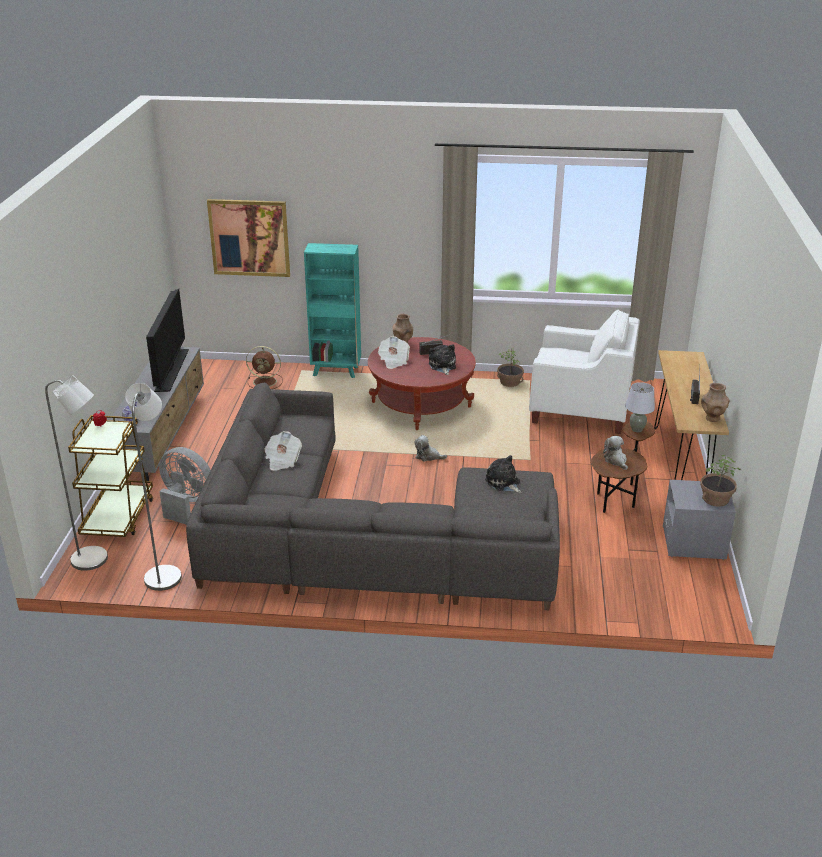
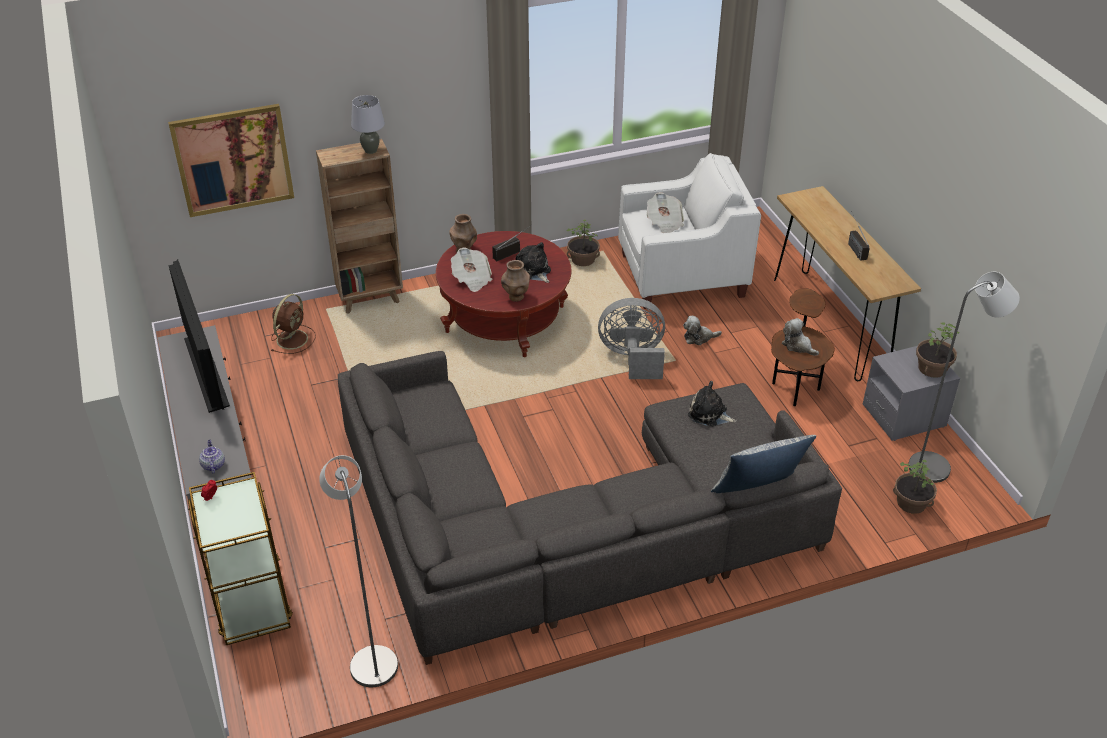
camera: 25 degrees left, 10 degrees up
grey floor lamp [45,375,108,571] -> grey floor lamp moved to [908,272,1020,483]
grey fan [159,447,211,525] -> grey fan moved to [598,298,665,379]
brown fan [246,346,283,389] -> brown fan turned 45 degrees counterclockwise [271,294,316,354]
newspaper [264,431,302,471] -> newspaper moved to [647,192,684,233]
turquoise bookcase [304,243,361,378] -> brown bookcase [316,139,403,314]
plush toy [414,435,447,461] -> plush toy moved to [683,316,722,345]
grey table lamp [625,382,655,432] -> grey table lamp moved to [351,95,385,154]
brown vase [701,383,730,422] -> brown vase moved to [501,260,530,302]
none -> pillow [711,435,816,493]
none -> potted plant [893,460,937,514]

